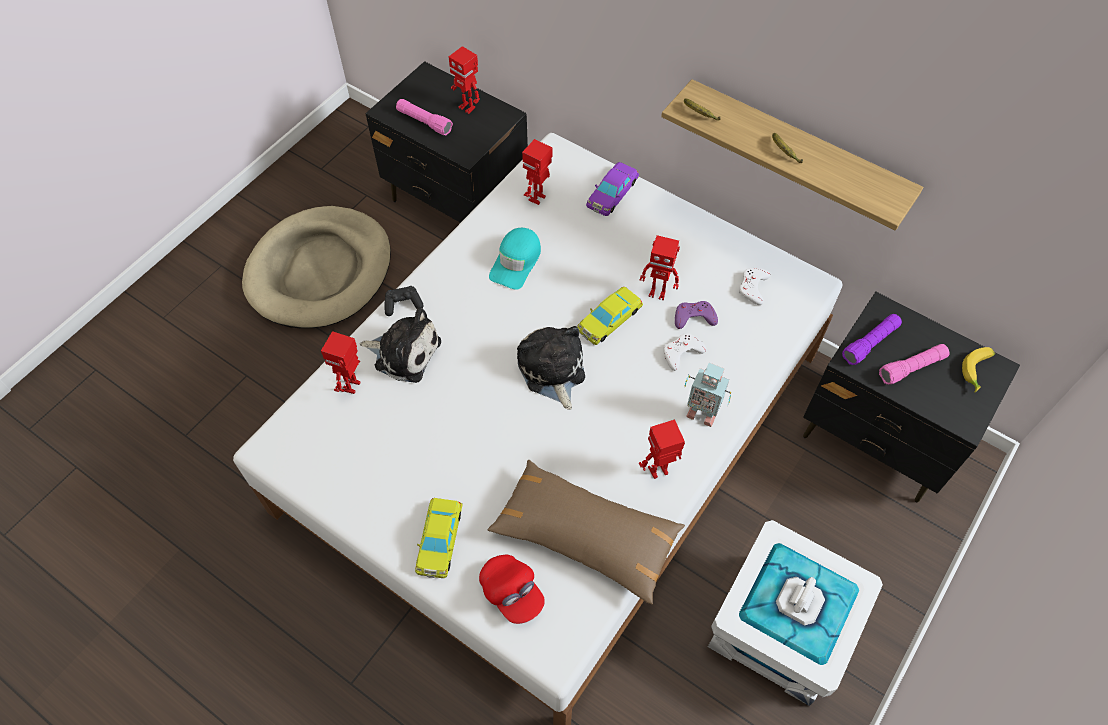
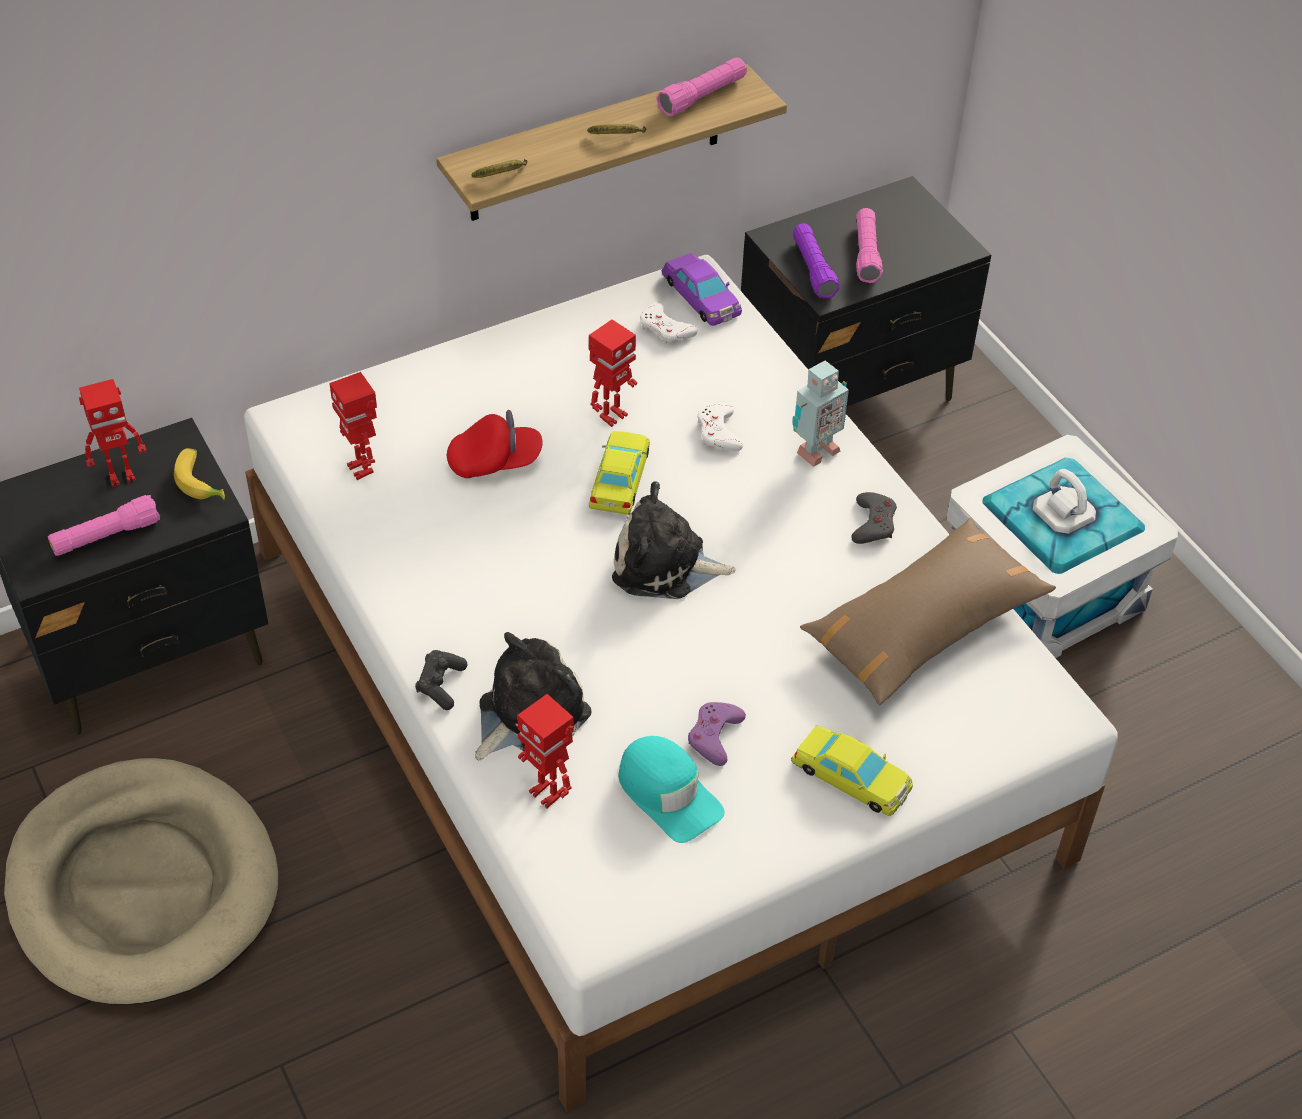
camera: 65 degrees left, 10 degrees down
red cap [479,555,545,624] -> red cap moved to [447,410,543,478]
turquoise cap [489,228,541,290] -> turquoise cap moved to [618,736,725,843]
yellow toy car [577,287,643,345] -> yellow toy car turned 150 degrees counterclockwise [589,431,650,515]
purple toy car [586,162,639,216] -> purple toy car moved to [662,253,742,326]
toy robot [639,420,685,479] -> grey game controller [851,492,897,544]
purple game controller [675,301,718,329] -> purple game controller moved to [688,702,746,766]
banana [962,347,995,393] -> banana moved to [174,448,225,500]
none -> pink flashlight [656,58,747,116]

